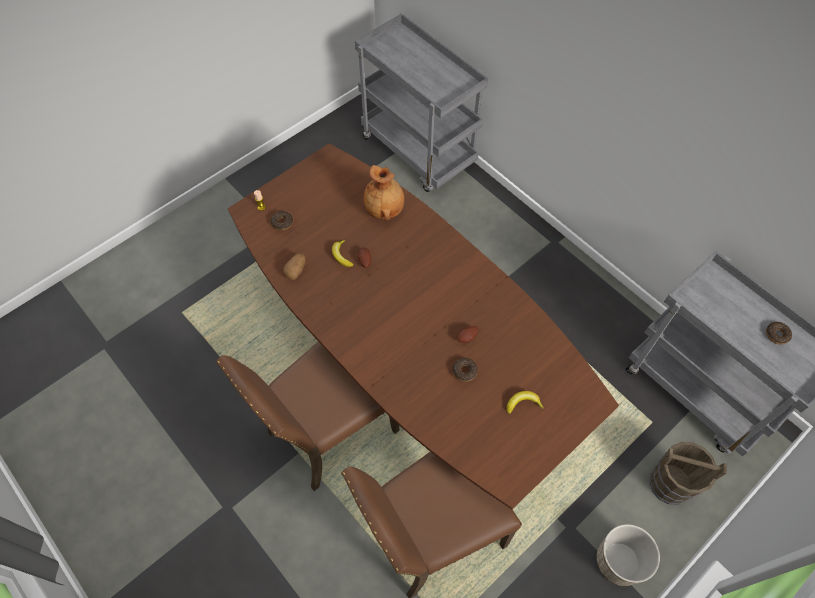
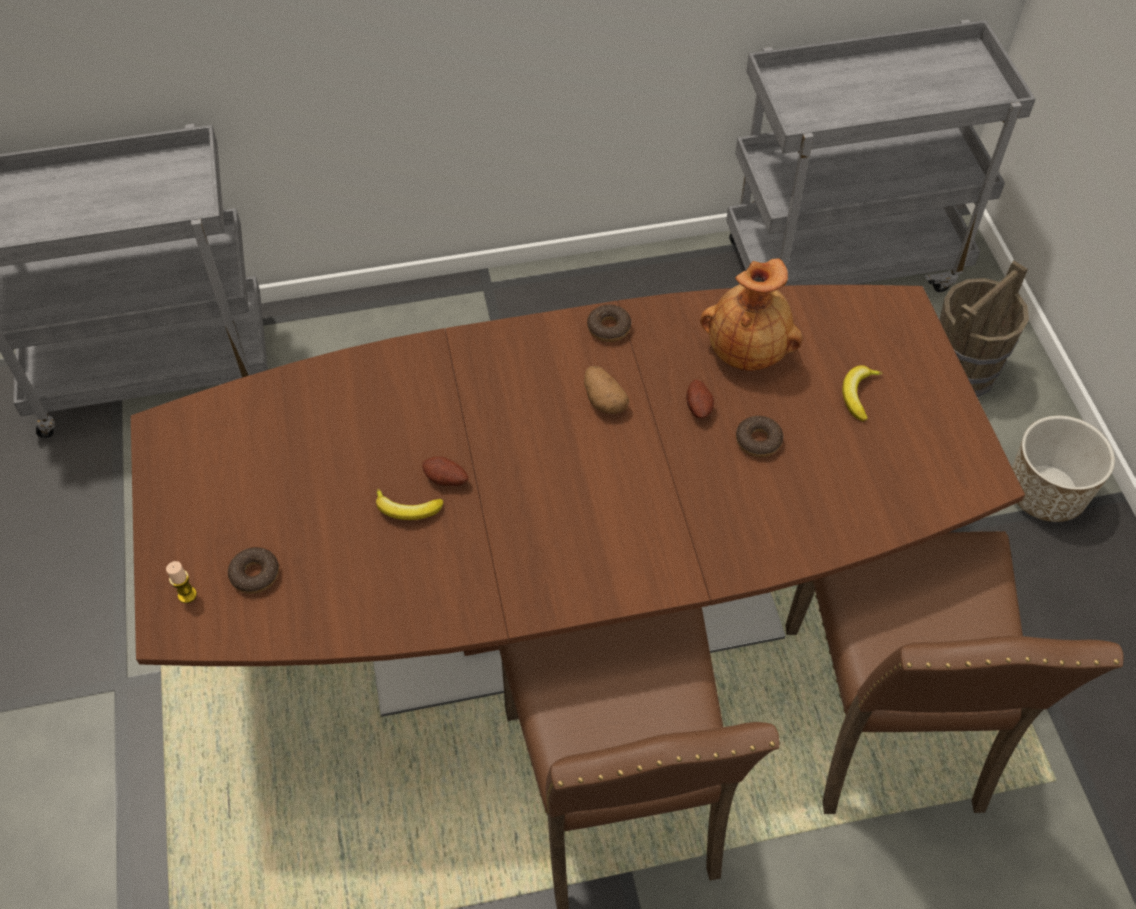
camera: 60 degrees left, 5 degrees down
potato [283,254,306,280] -> potato moved to [584,366,629,414]
brown vase [364,165,404,220] -> brown vase moved to [700,259,803,371]
donut [766,322,792,344] -> donut moved to [587,304,631,342]

